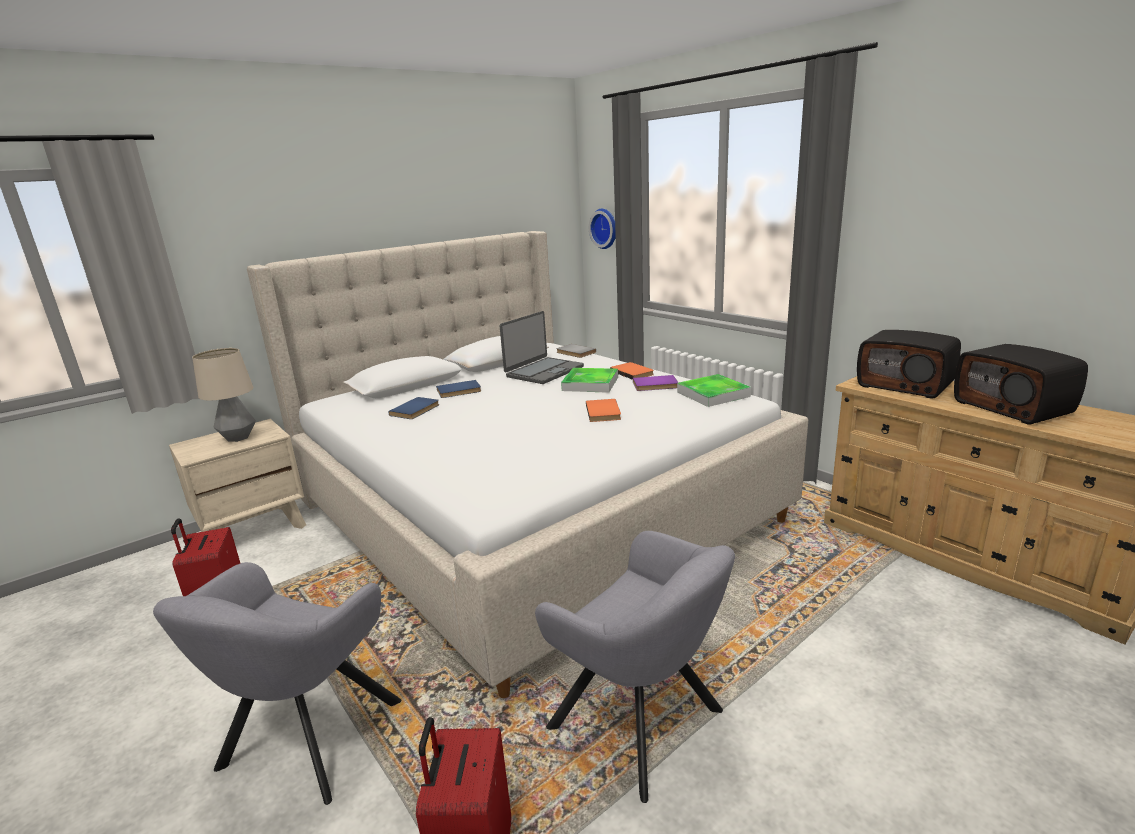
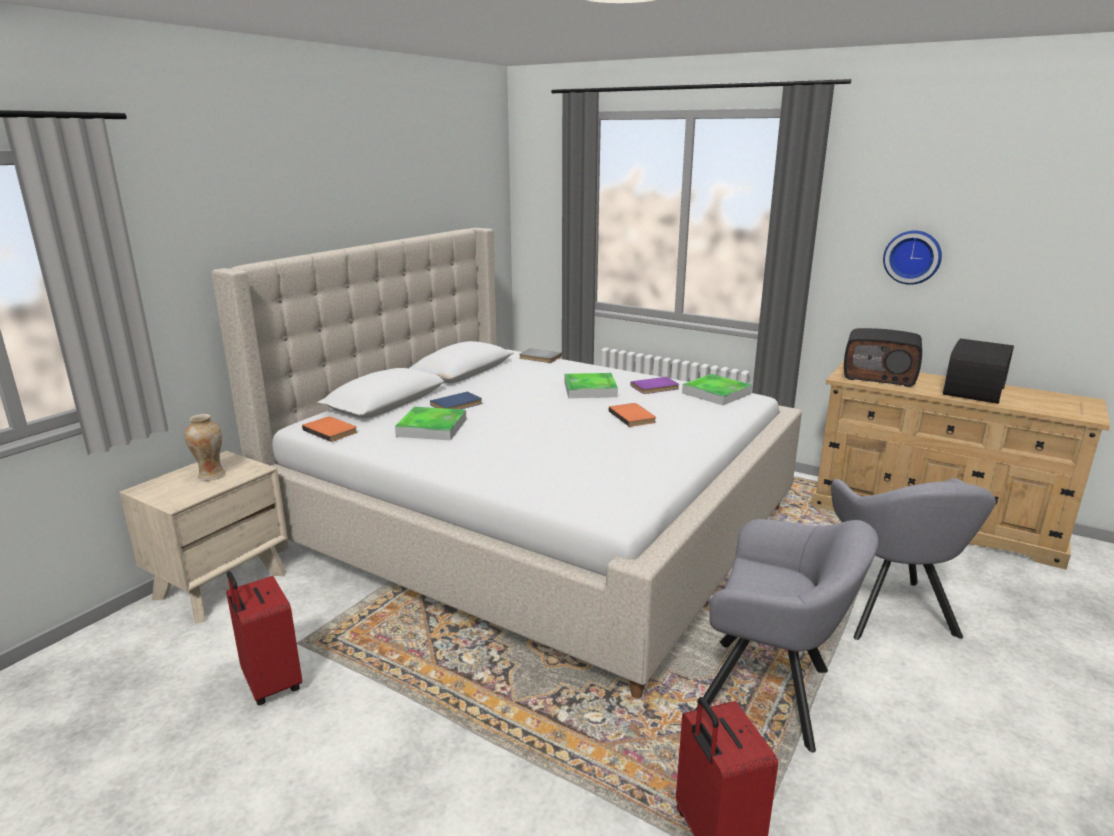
camera: 20 degrees left, 0 degrees up
grey armchair [153,562,401,805] -> grey armchair moved to [831,478,996,640]
table lamp [192,348,256,442] -> vase [184,414,225,481]
blue book [388,397,439,419] -> tray [395,407,467,440]
laptop [500,311,584,384] -> none
wall clock [589,209,616,249] -> wall clock moved to [883,230,942,285]
orange book [610,362,654,380] -> orange book moved to [302,416,357,442]
radio [954,344,1088,425] -> radio turned 105 degrees counterclockwise [943,338,1014,404]

